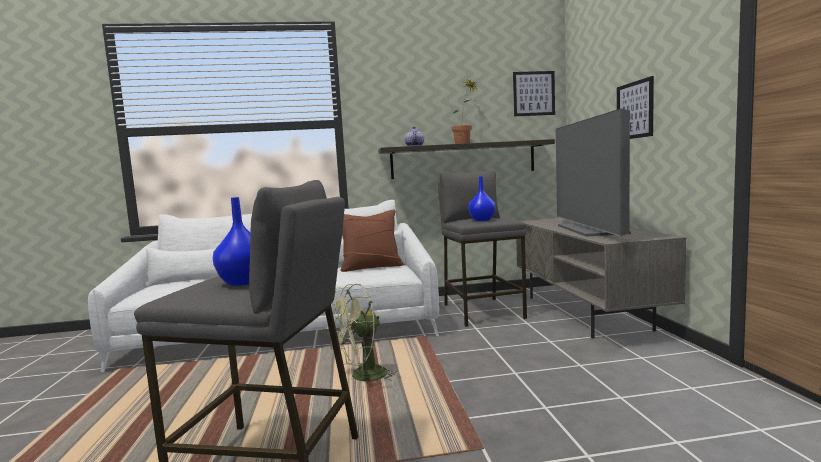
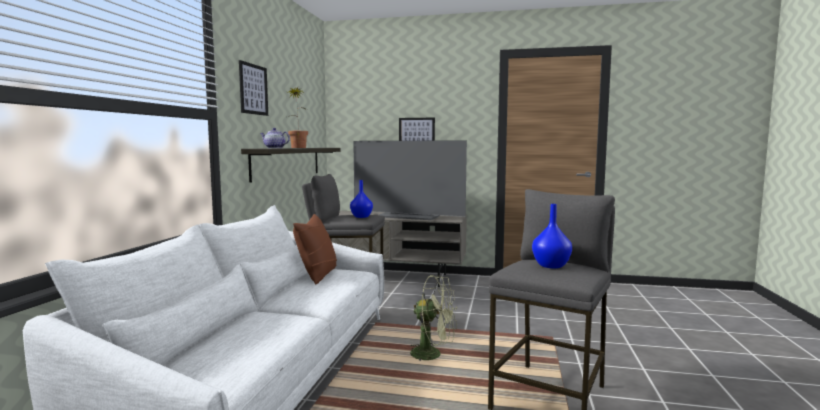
camera: 70 degrees left, 0 degrees up
green fan [327,284,396,386] -> green fan turned 60 degrees counterclockwise [410,275,457,361]
picture [513,71,555,116] -> picture moved to [239,60,268,116]

